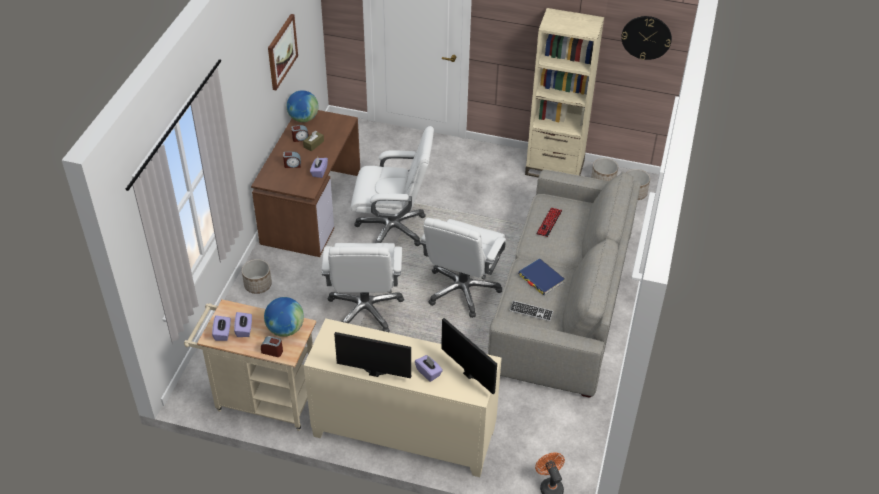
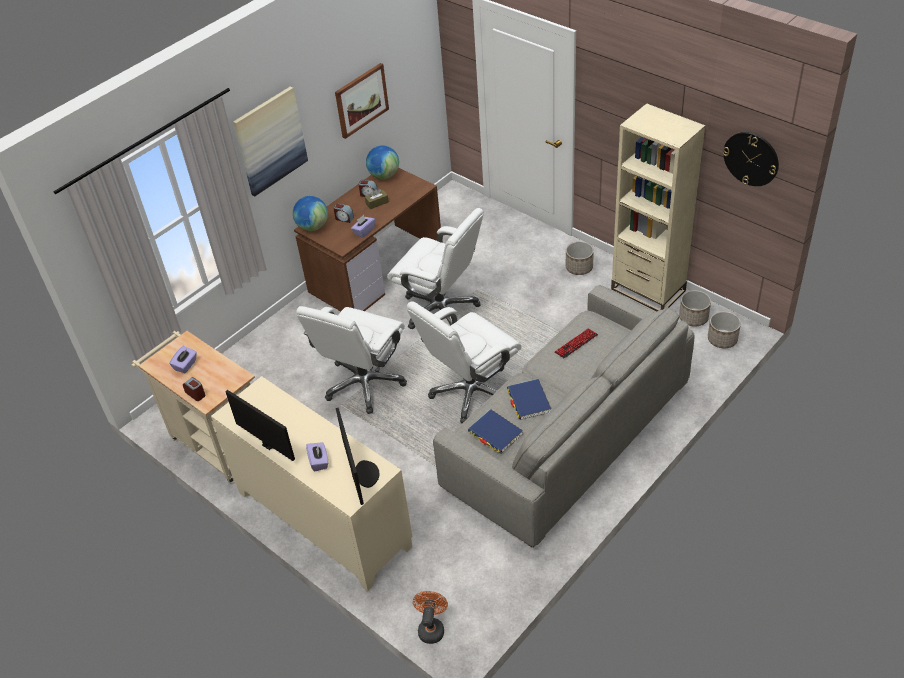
camera: 30 degrees right, 0 degrees up
purple tissue box [212,315,231,341] -> none
planter [242,259,272,294] -> planter moved to [566,241,594,275]
globe [264,297,304,337] -> globe moved to [293,196,328,231]
keyboard [509,301,553,321] -> blue book [468,409,523,454]
none -> picture [233,86,308,196]

